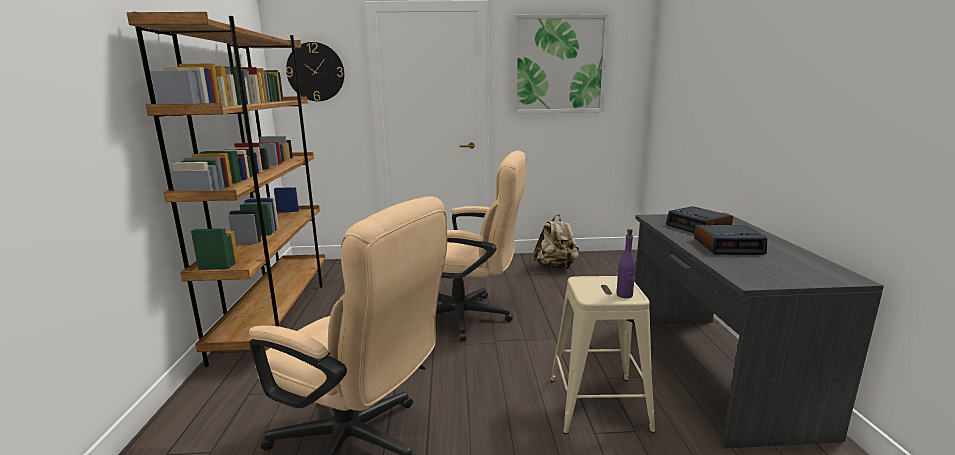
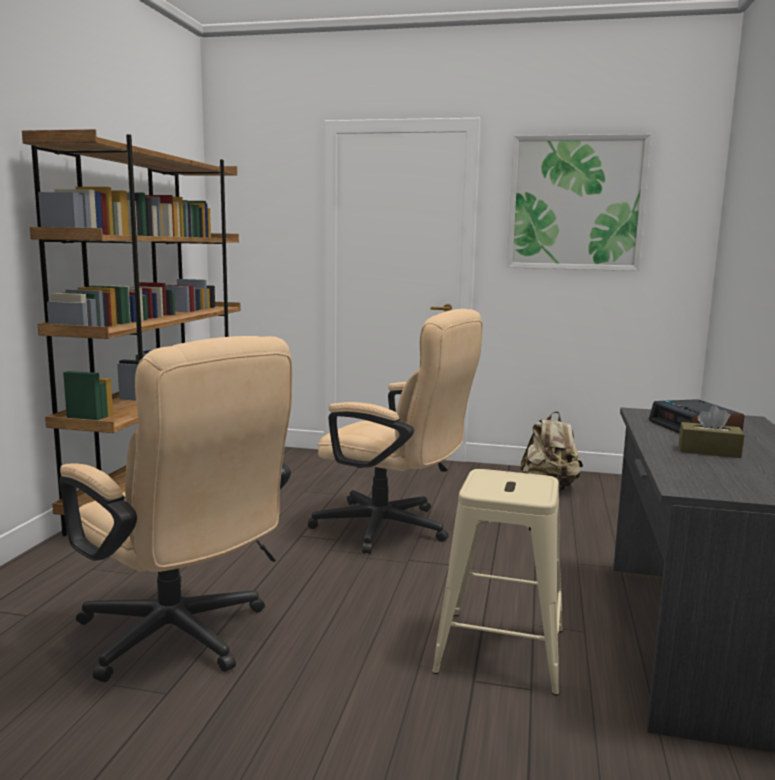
camera: 15 degrees right, 5 degrees down
wall clock [286,42,344,101] -> none
purple bottle [616,229,636,298] -> none
alarm clock [694,225,767,255] -> brown tissue box [679,405,744,458]

